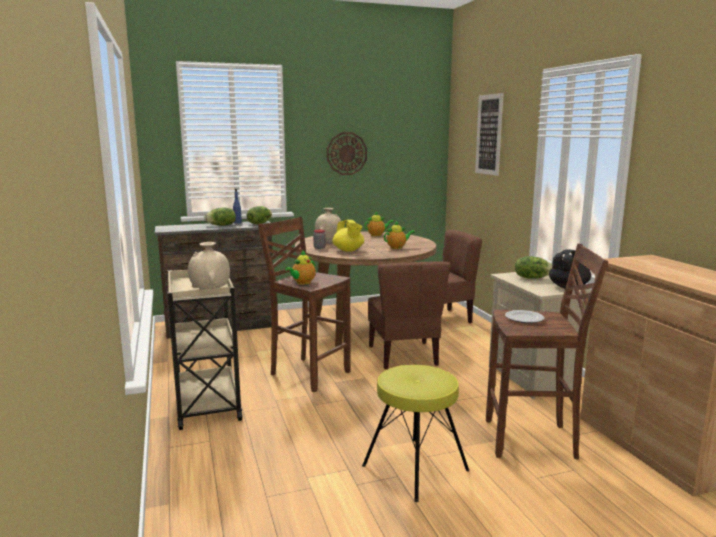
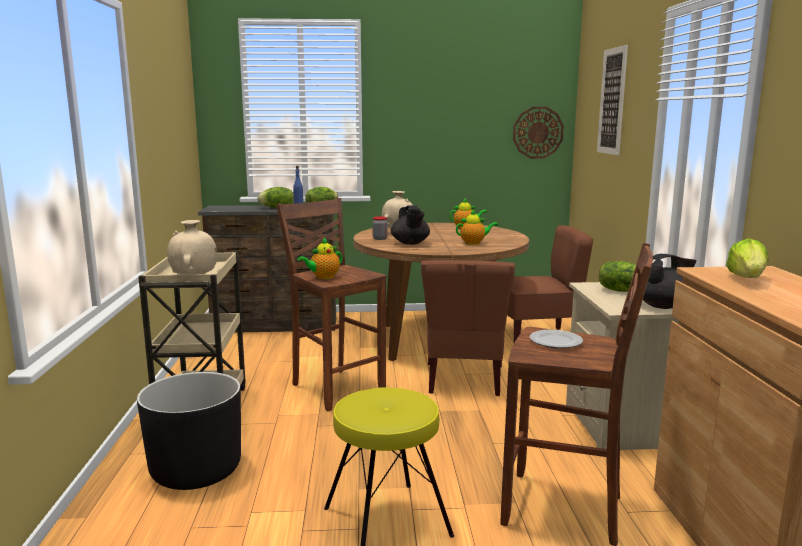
camera: 15 degrees right, 0 degrees up
wall clock [327,132,367,175] -> wall clock moved to [513,107,564,159]
yellow teapot [332,220,364,252] -> black teapot [391,206,430,245]
none -> black planter [137,372,241,490]
none -> lettuce [726,238,769,278]

